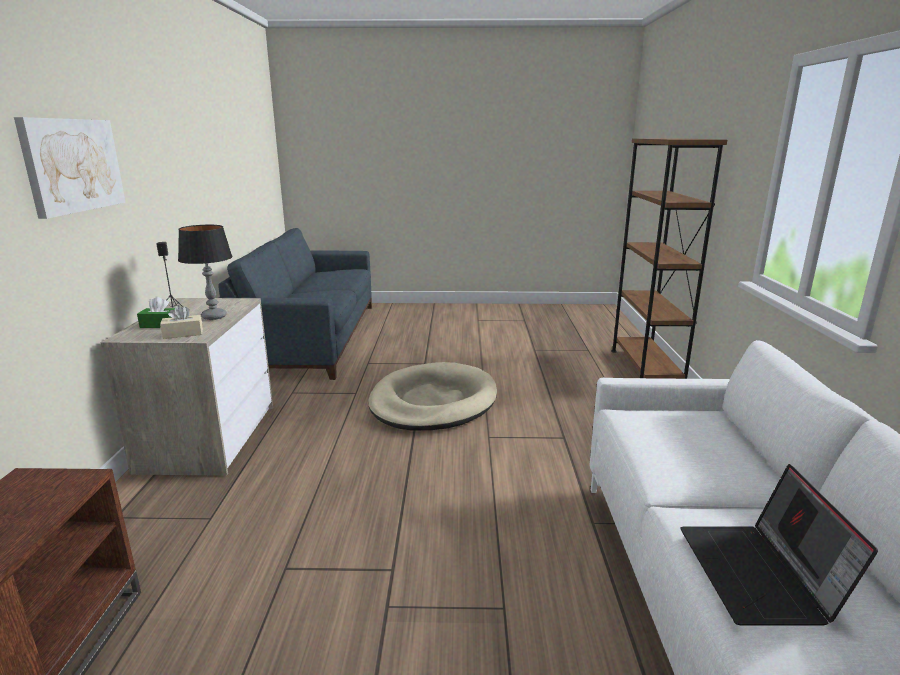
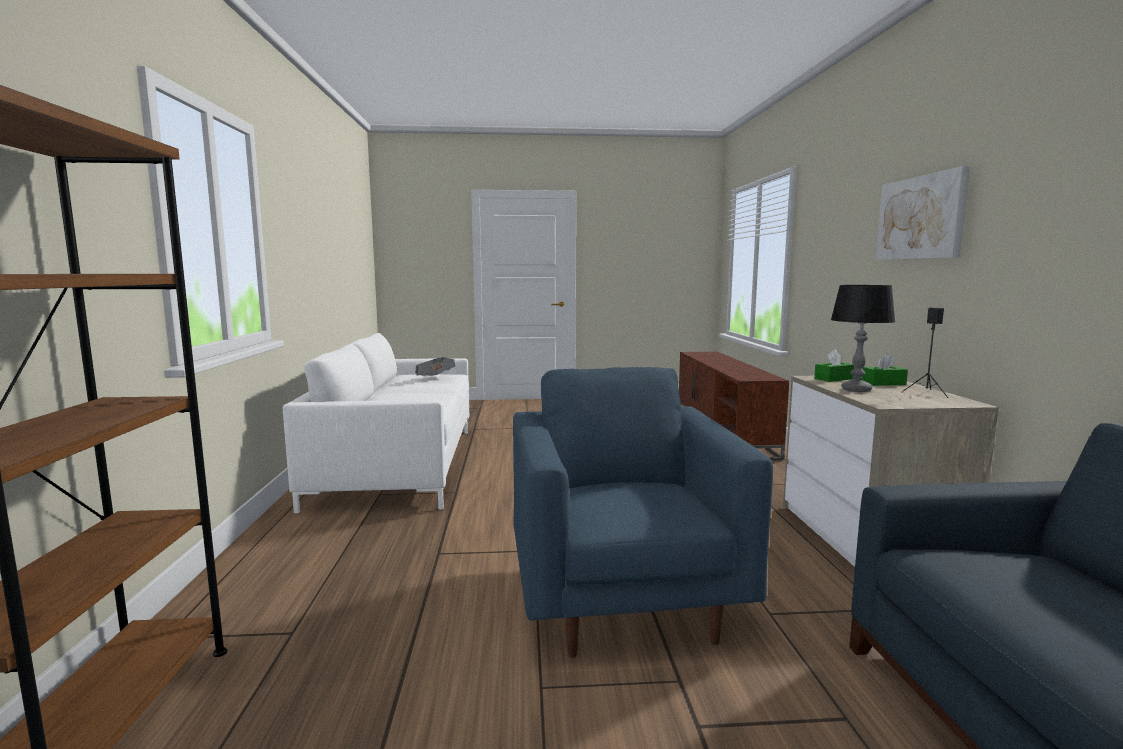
camera: 175 degrees right, 10 degrees down
beige tissue box [160,305,203,339] -> green tissue box [814,350,855,382]
beige dog bed [368,362,497,430] -> blue armchair [513,367,773,658]
laptop [680,464,878,626] -> newspaper [415,357,455,376]

